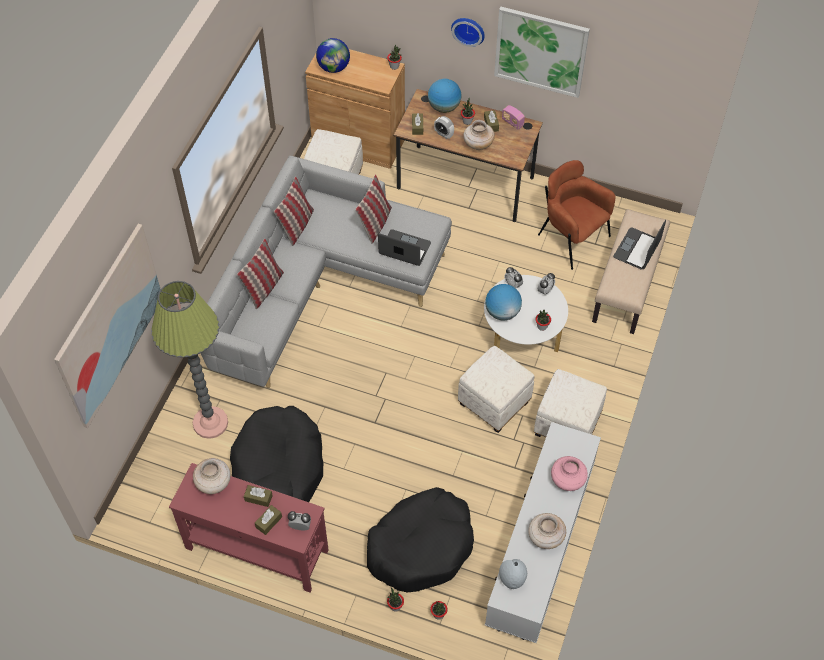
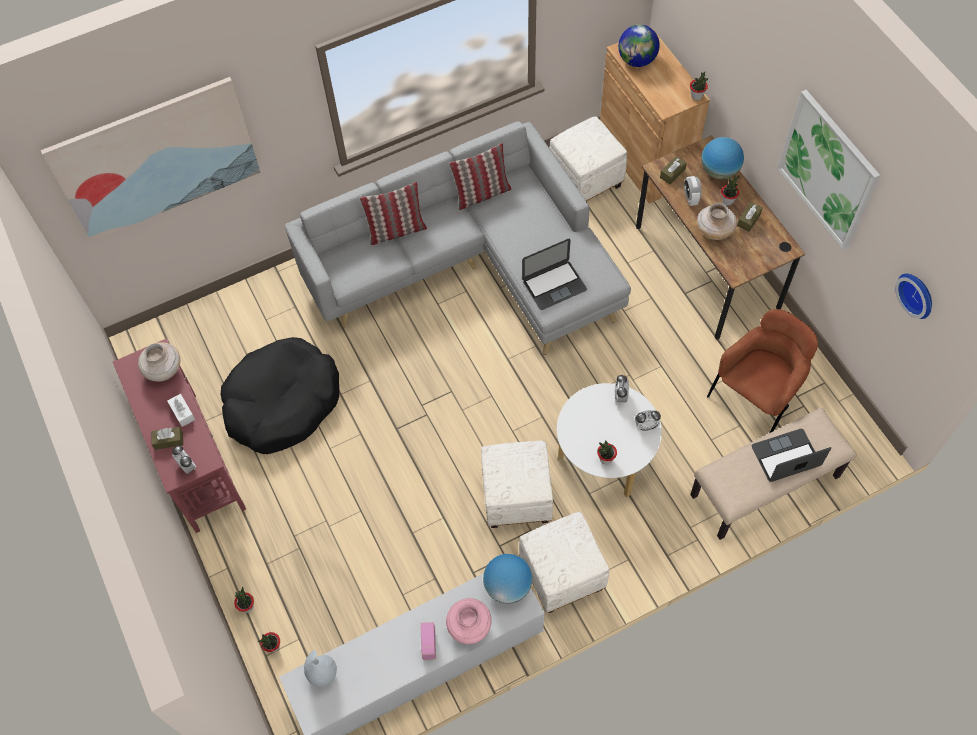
camera: 45 degrees right, 5 degrees up
floor lamp [151,281,228,439] -> none
brown tissue box [244,485,273,507] -> white tissue box [167,394,195,427]
pillow [355,175,392,244] -> none
black dog bed [367,487,474,592] -> none
laptop [378,229,431,266] -> laptop turned 90 degrees clockwise [522,239,587,310]
wall clock [451,18,485,47] -> wall clock moved to [895,274,932,319]
globe [485,284,522,320] -> globe moved to [483,554,532,604]
radio [502,105,525,130] -> radio moved to [421,622,436,660]
beige vase [528,513,566,549] -> none
brown armchair [538,160,615,270] -> brown armchair turned 45 degrees clockwise [707,309,818,433]

